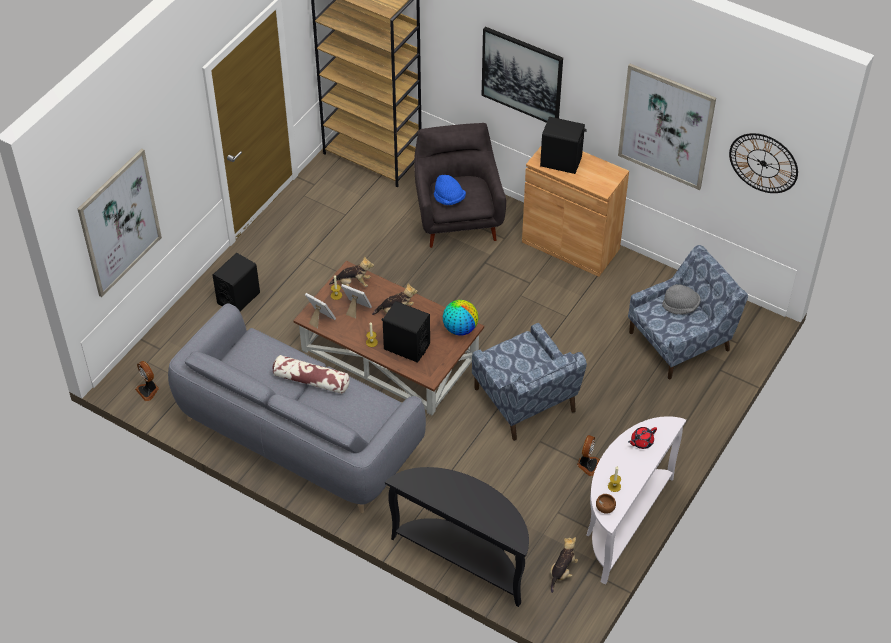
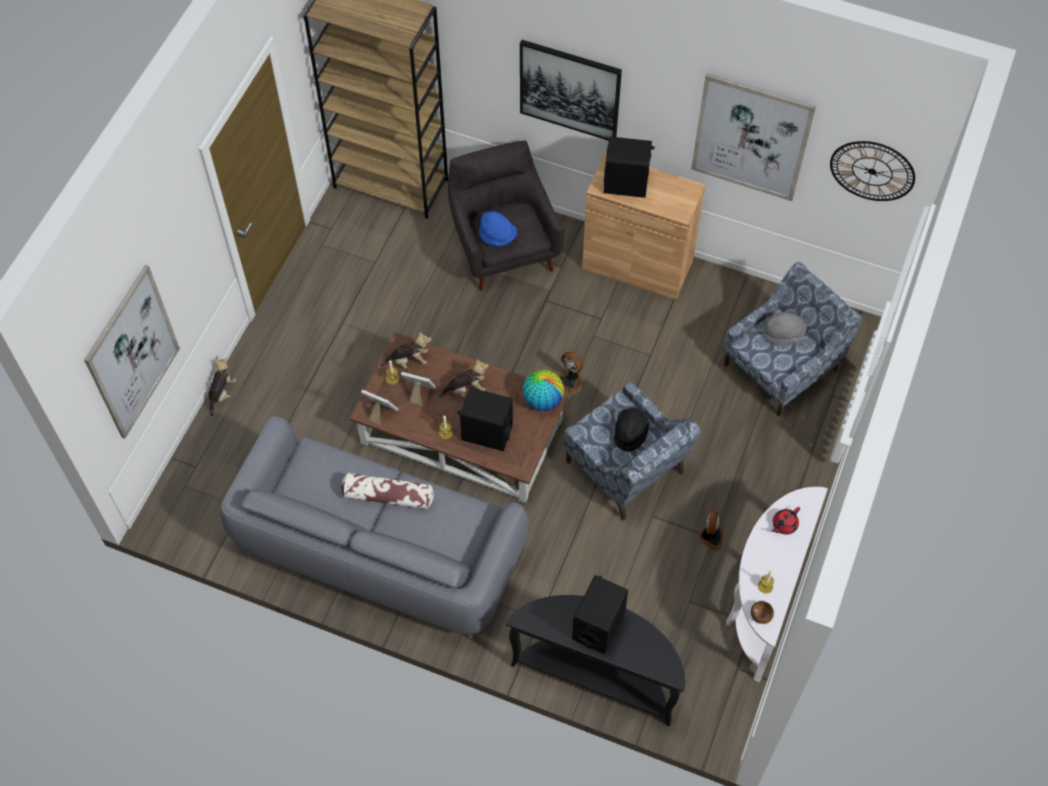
camera: 10 degrees left, 10 degrees up
fan [135,361,159,401] -> fan moved to [559,351,583,393]
black speaker [212,253,260,311] -> black speaker moved to [572,575,628,654]
plush toy [550,537,578,593] -> plush toy moved to [207,357,236,416]
none -> black hat [614,407,650,452]

